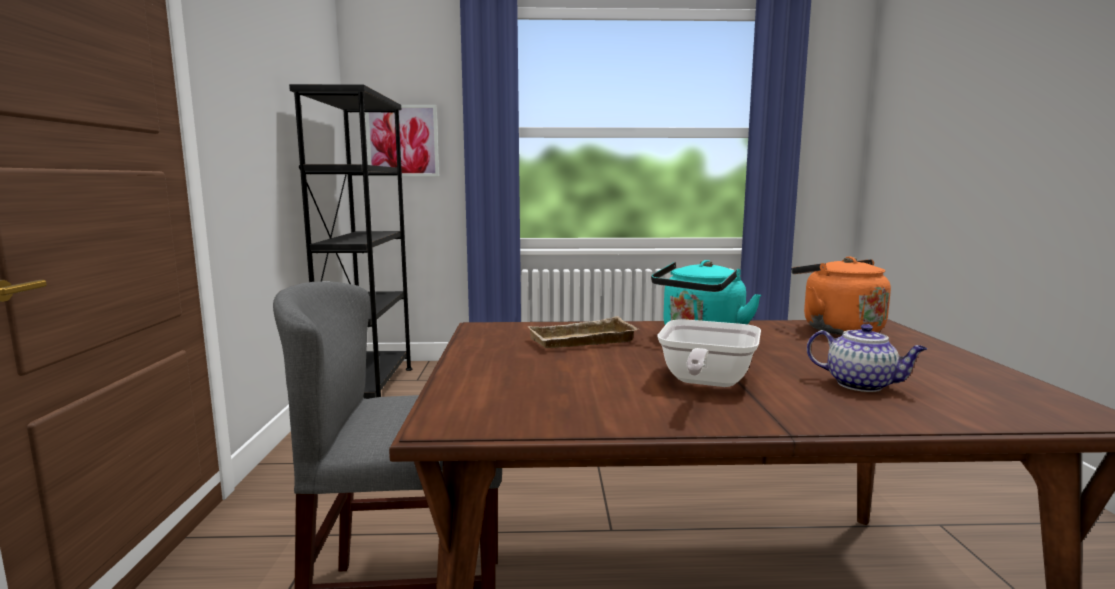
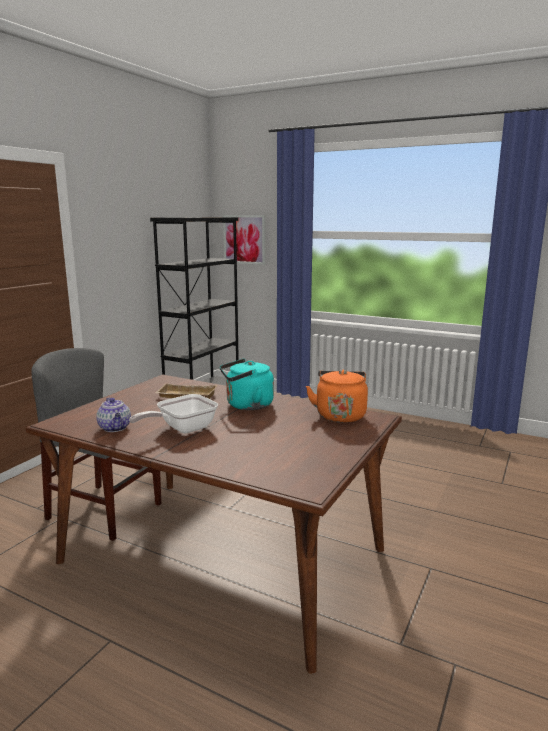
camera: 30 degrees right, 5 degrees up
teapot [807,324,927,392] -> teapot moved to [96,398,131,432]

